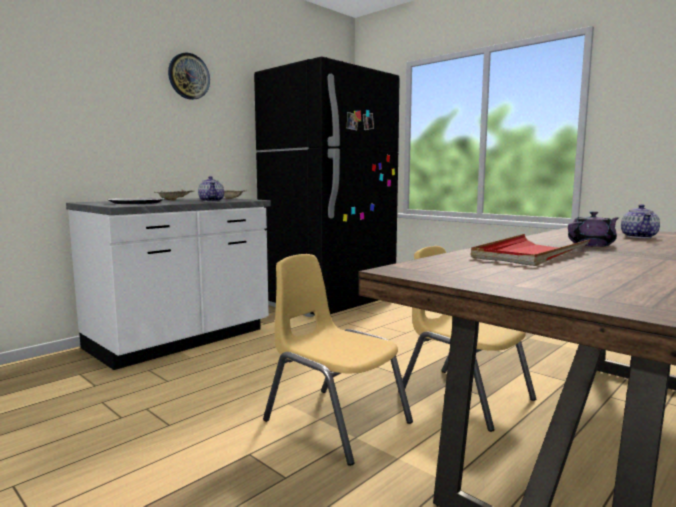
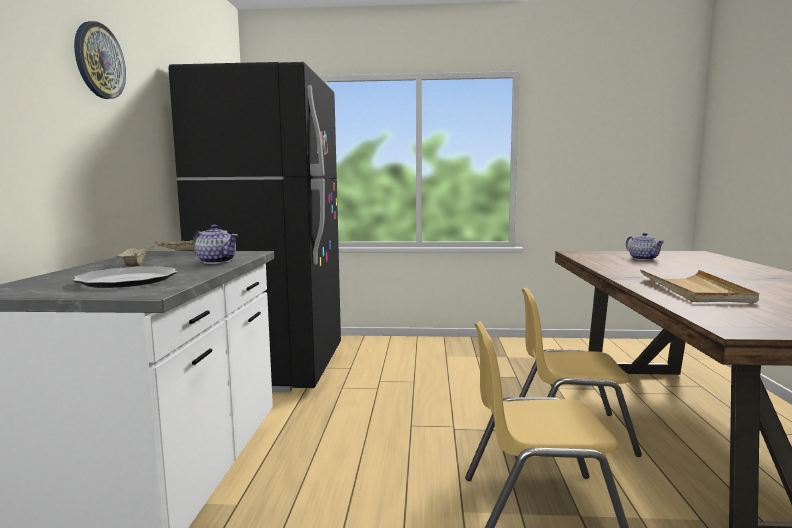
camera: 40 degrees left, 0 degrees up
red tray [471,234,590,266] -> beige tray [640,270,759,303]
purple teapot [568,211,619,247] -> none

